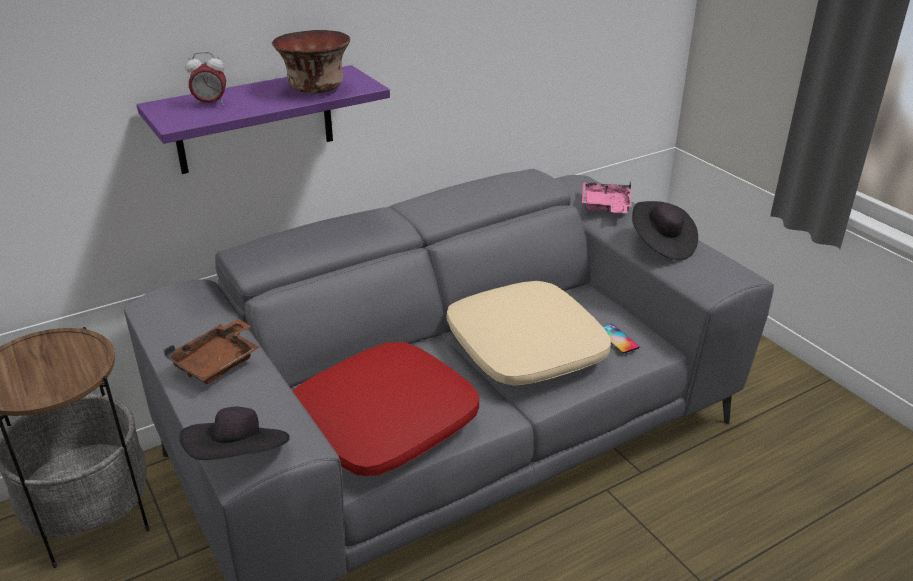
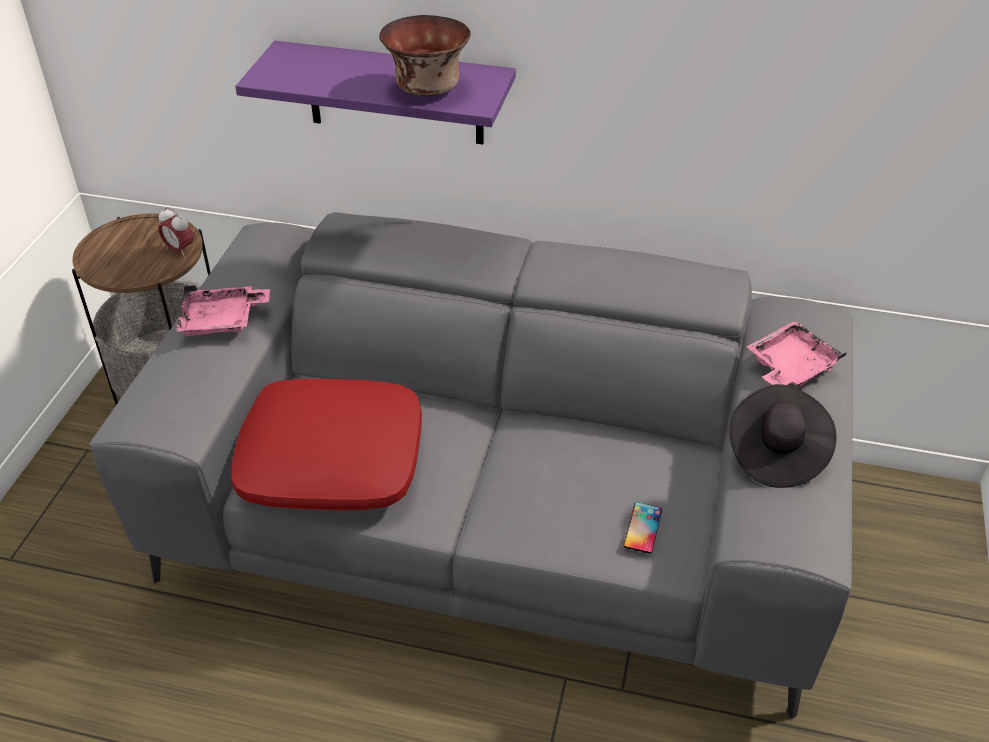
camera: 45 degrees right, 10 degrees up
brown tray [164,319,260,384] -> pink tray [176,285,270,336]
black hat [179,407,290,460] -> none
alarm clock [186,52,226,107] -> alarm clock moved to [158,207,194,257]
beige pillow [447,281,611,386] -> none

